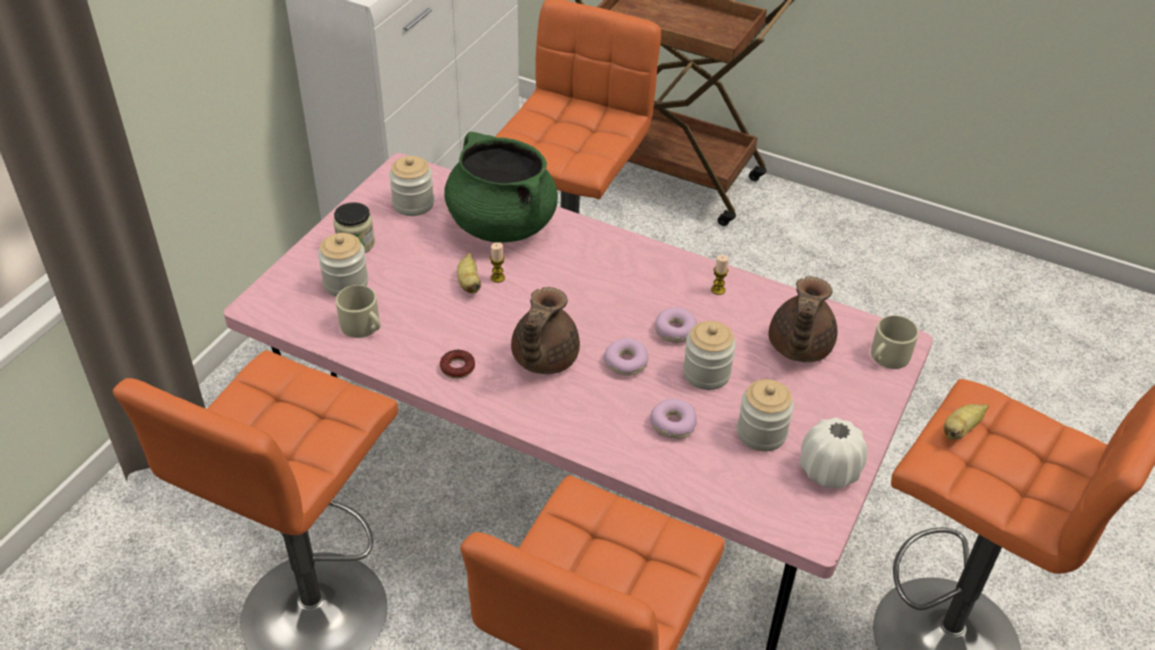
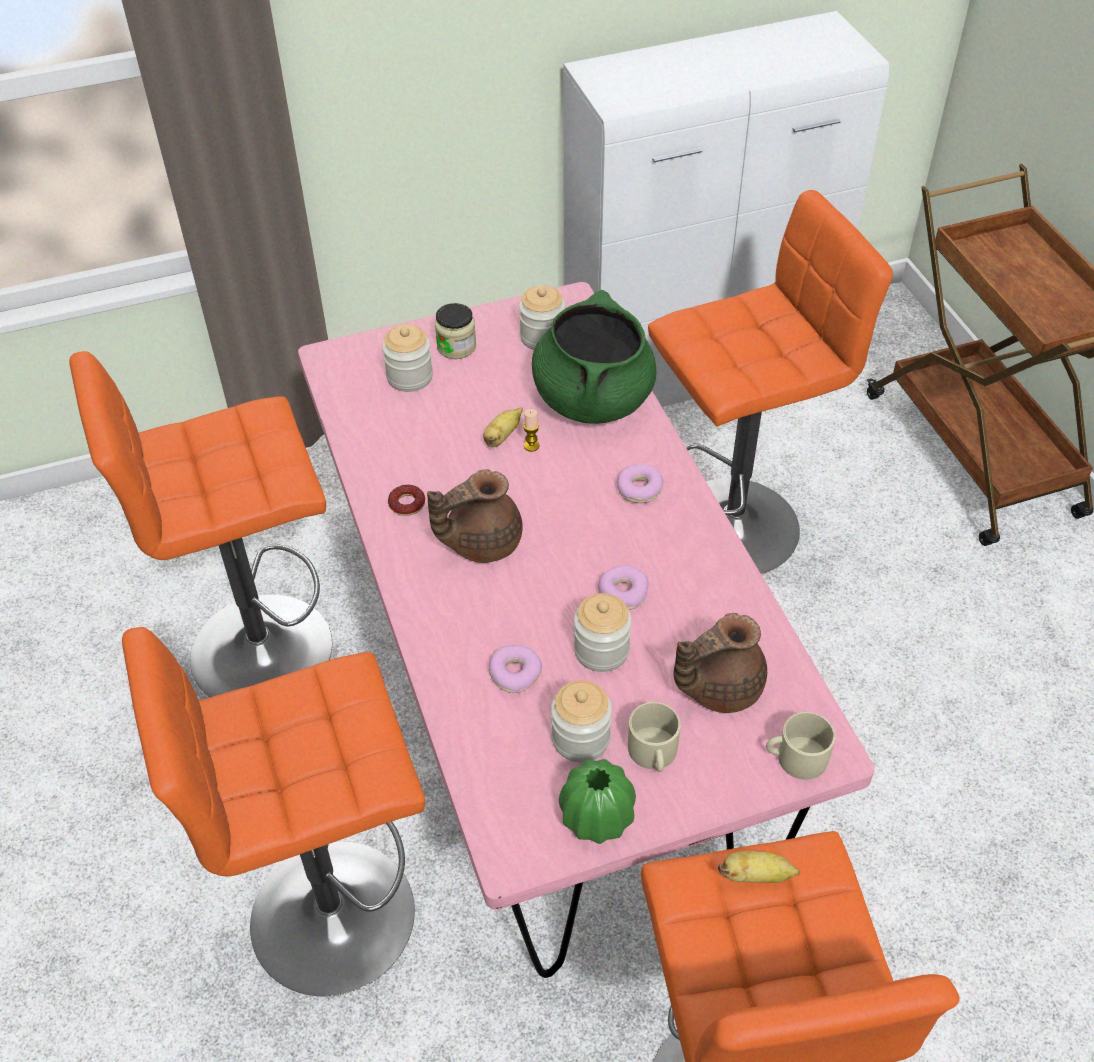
camera: 45 degrees right, 5 degrees up
beige mug [336,285,381,338] -> beige mug moved to [628,702,681,772]
donut [603,338,649,376] -> donut moved to [616,464,663,503]
candle [711,255,729,295] -> none
white vase [800,418,867,488] -> green vase [559,759,636,844]

